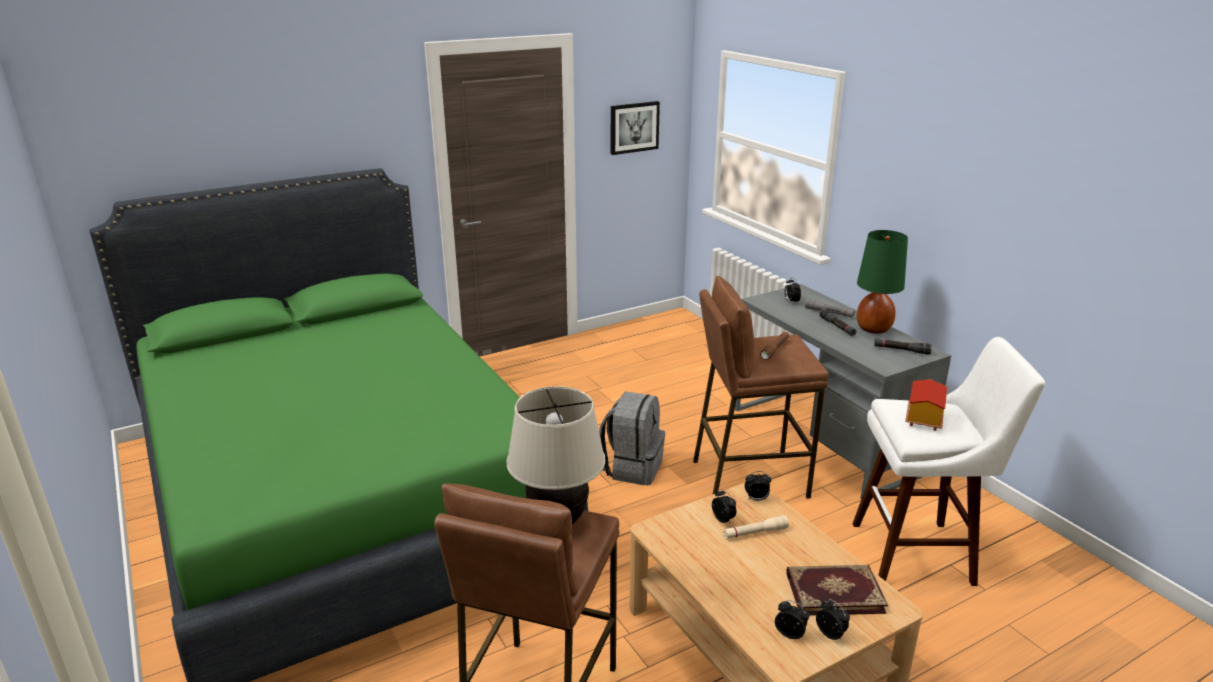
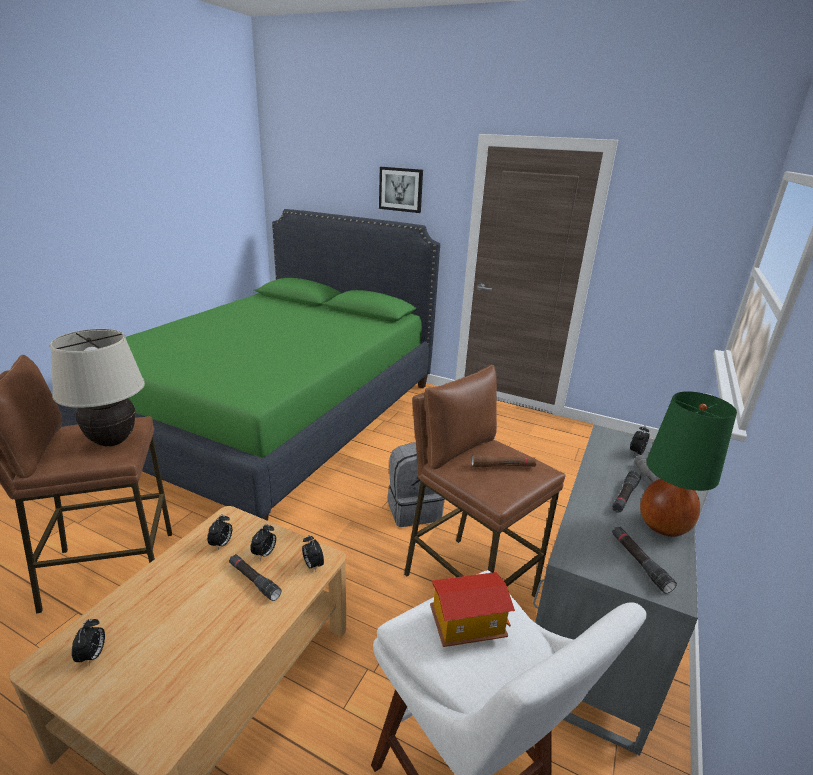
camera: 55 degrees right, 0 degrees up
picture [611,101,660,155] -> picture moved to [379,167,423,213]
beige flashlight [723,515,789,539] -> black flashlight [229,554,282,601]
book [787,565,888,616] -> none
alarm clock [816,599,850,640] -> alarm clock moved to [207,514,232,549]

